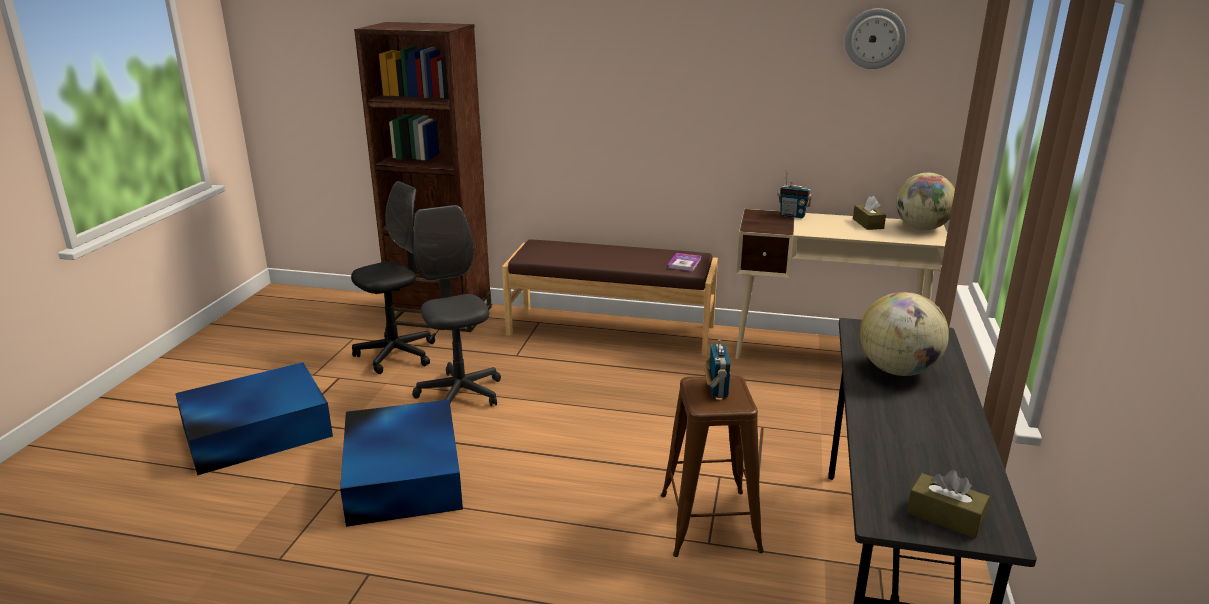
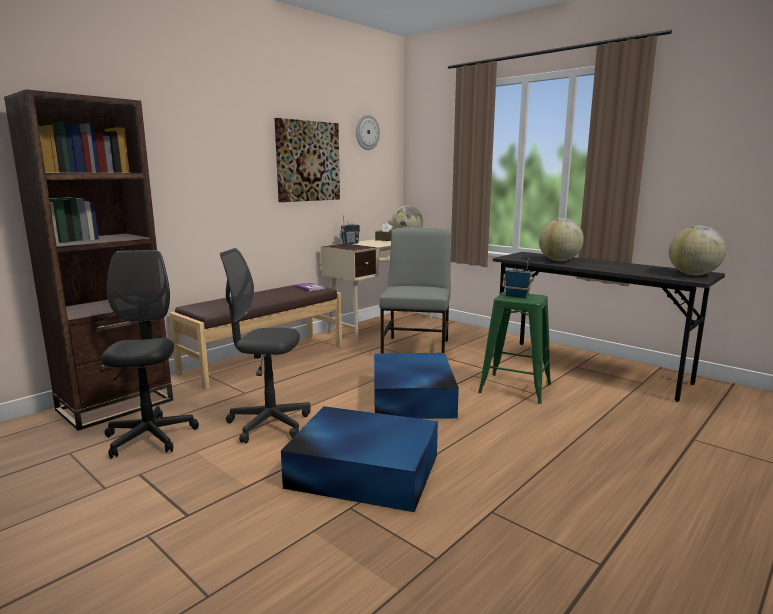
camera: 60 degrees left, 10 degrees down
blue storage box [175,362,333,475] -> blue storage box moved to [374,353,459,419]
brown stool [661,375,764,557] -> green stool [478,292,551,404]
brown tissue box [907,470,990,538] -> globe [669,225,726,275]
none -> picture [274,118,340,202]
none -> grey chair [379,227,451,353]

